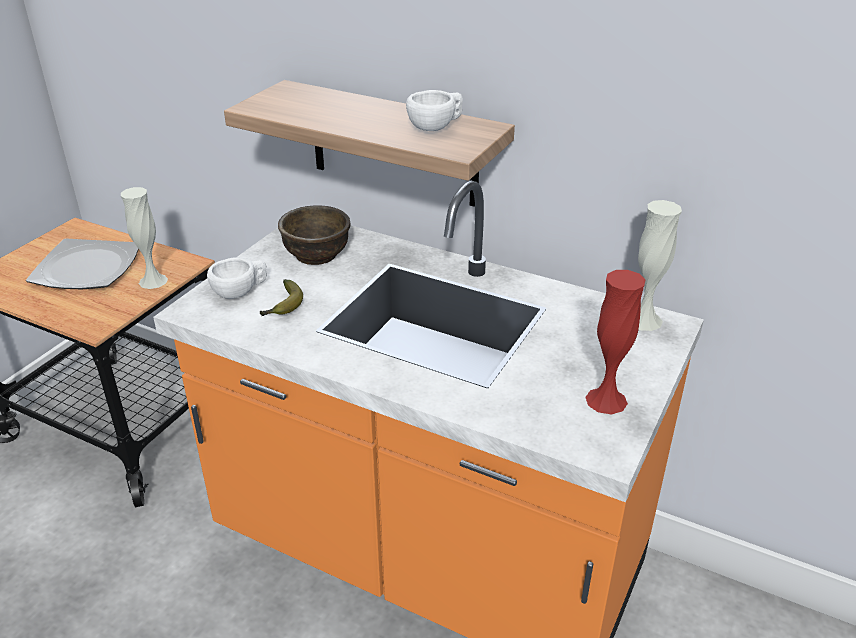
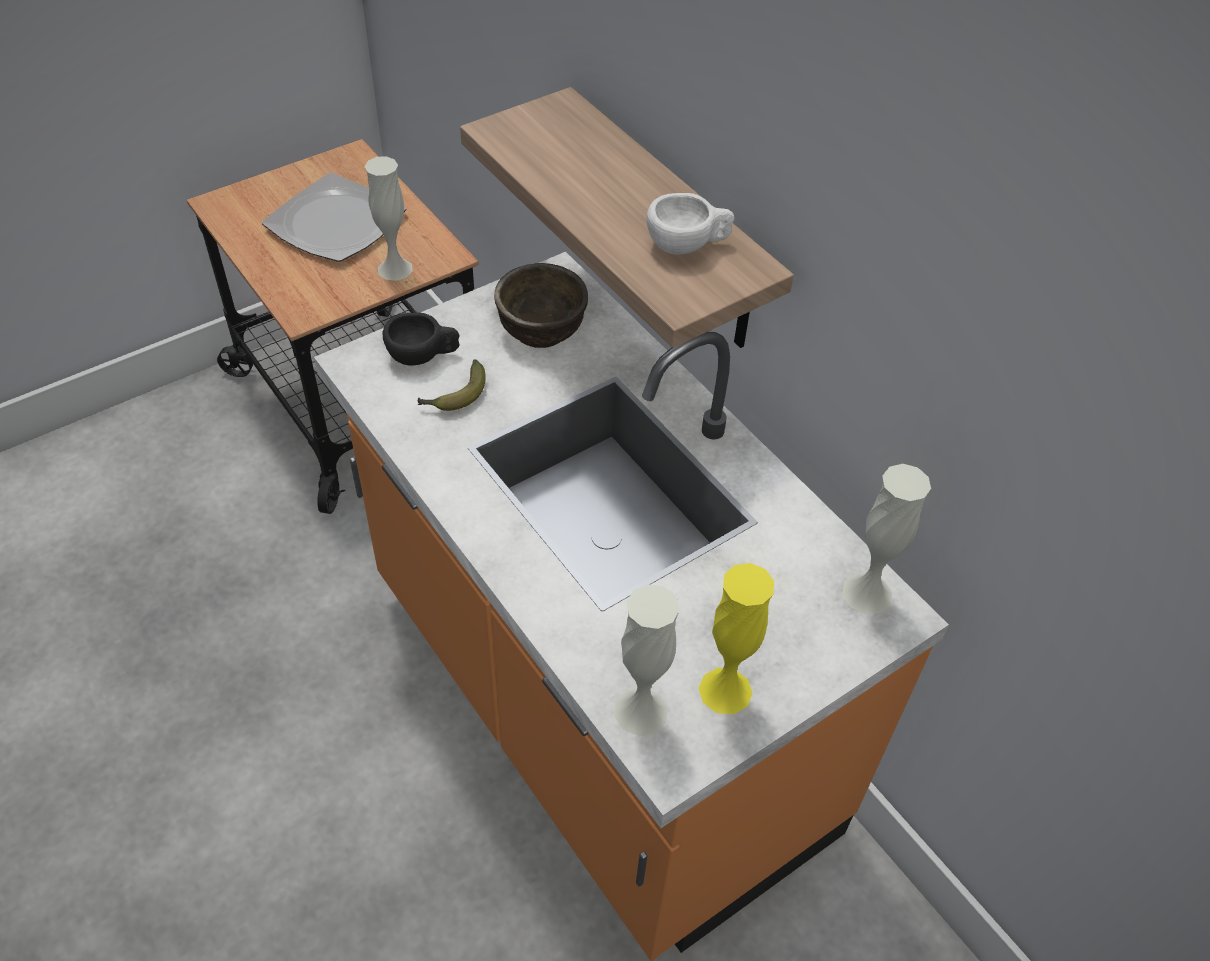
camera: 25 degrees right, 15 degrees up
white cup [207,257,267,299] -> black cup [383,313,460,366]
red vase [585,270,645,414] -> yellow vase [698,563,774,715]
none -> white vase [614,584,680,737]

